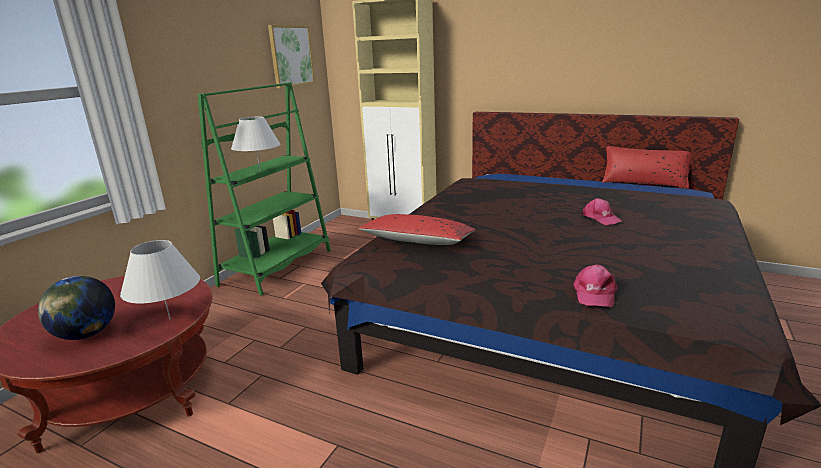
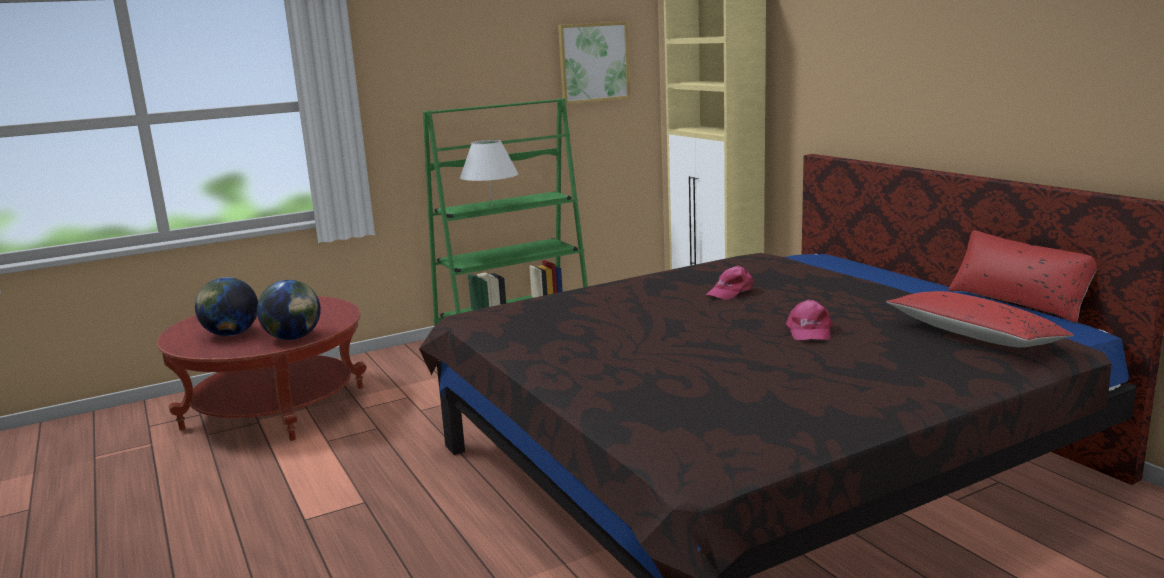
camera: 35 degrees right, 5 degrees down
white table lamp [120,240,200,320] -> globe [257,280,321,340]
red pillow [358,214,476,245] -> red pillow moved to [886,291,1074,348]
pink cap [573,265,618,307] -> pink cap moved to [706,266,754,300]

